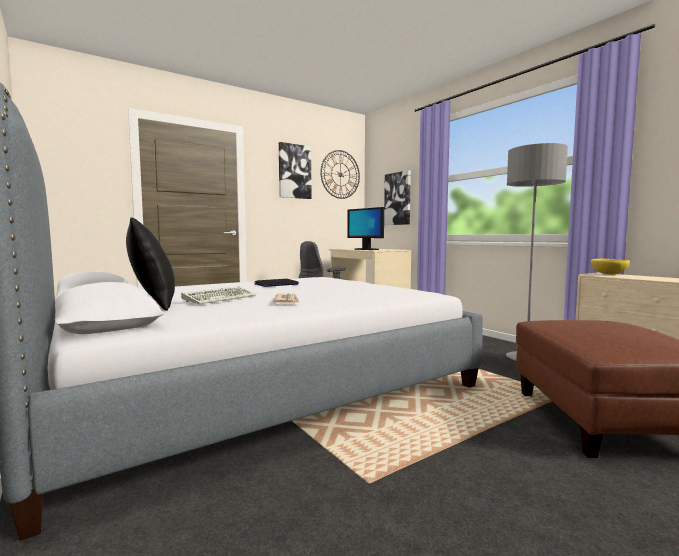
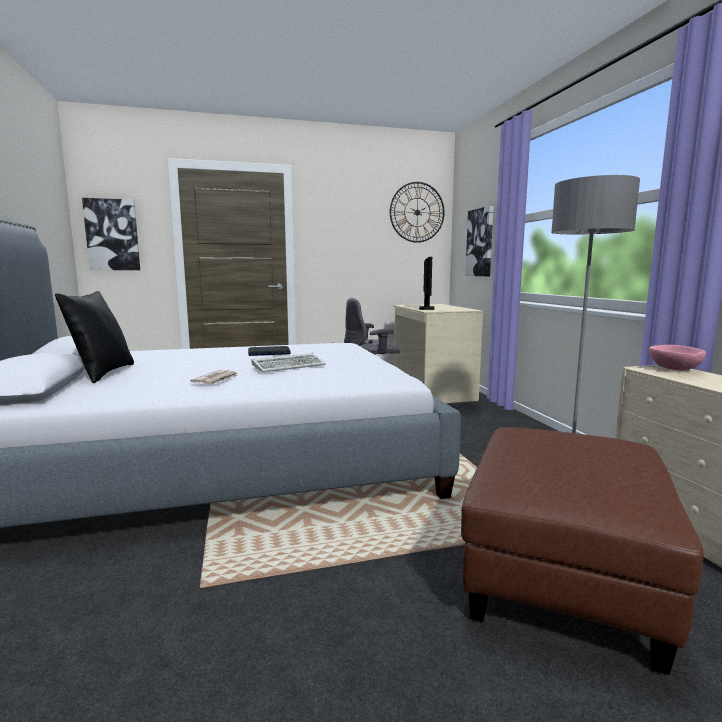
camera: 20 degrees right, 5 degrees up
keyboard [181,286,256,304] -> keyboard moved to [251,353,326,372]
picture [279,142,312,199] -> picture moved to [82,198,140,270]
monitor [347,207,384,250] -> monitor turned 150 degrees counterclockwise [419,257,434,310]
yellow bowl [590,259,630,274] -> pink bowl [649,345,706,370]

